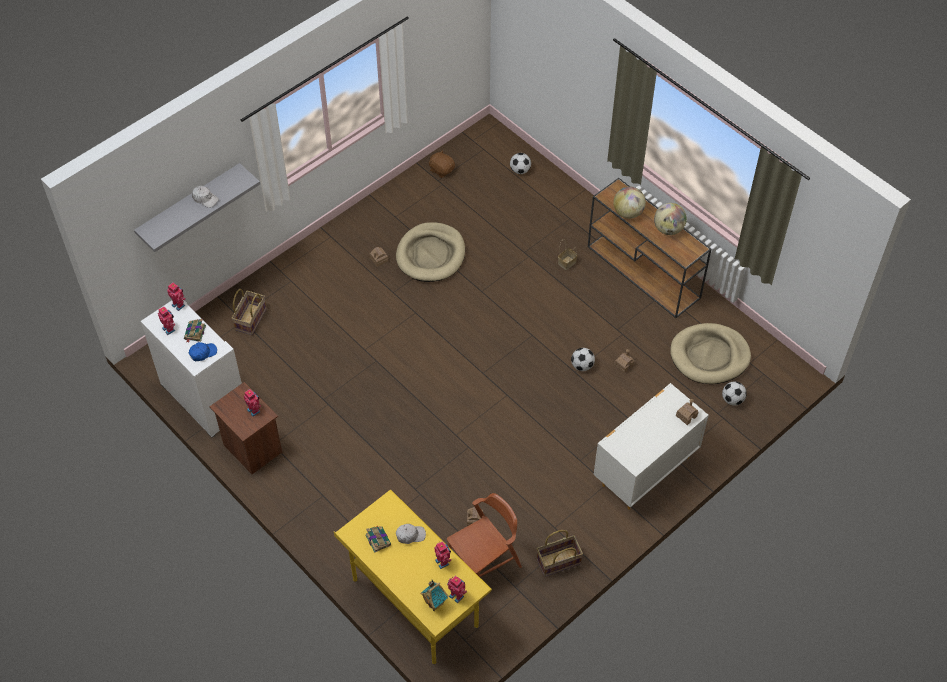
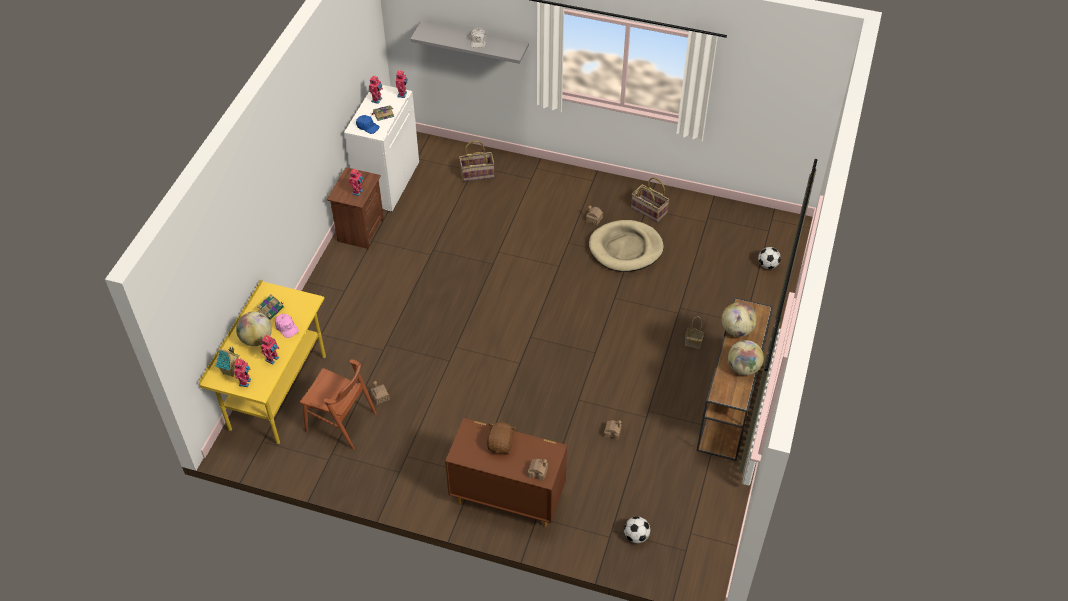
camera: 60 degrees right, 5 degrees down
white cap [396,524,426,544] -> pink cap [275,314,299,338]
brown plush toy [429,150,455,178] -> brown plush toy moved to [487,422,516,454]
basket [537,530,583,577] -> basket moved to [631,177,669,222]
football [571,348,595,371] -> none
white dresser [593,383,709,510] -> brown dresser [445,418,567,528]
beige dog bed [670,323,751,384] -> none
none -> globe [236,312,272,346]

